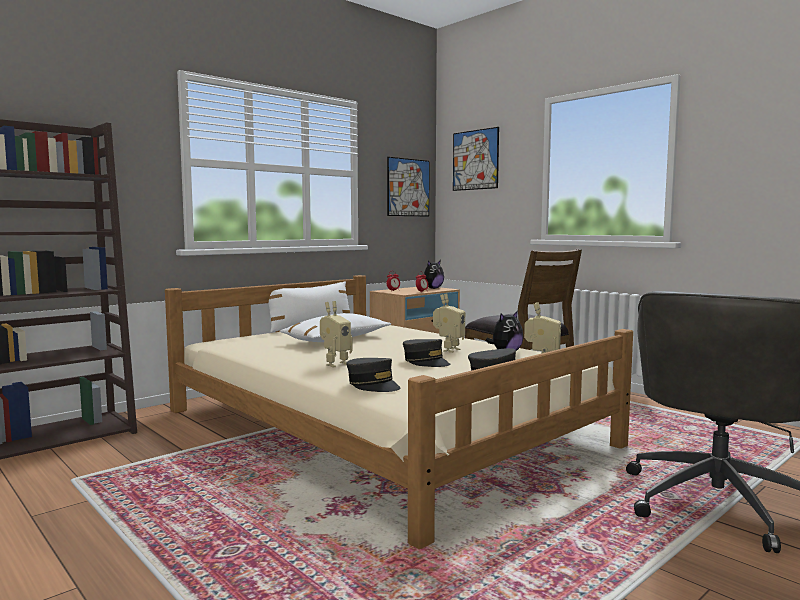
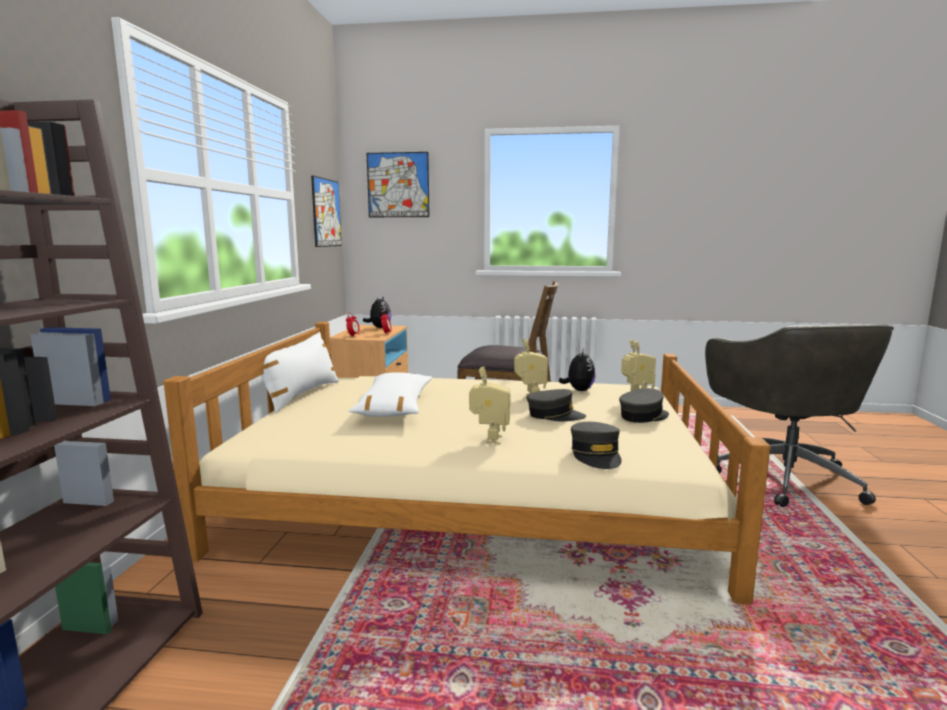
camera: 40 degrees left, 5 degrees up
grey cap [346,358,400,392] -> grey cap turned 75 degrees clockwise [571,422,621,469]

